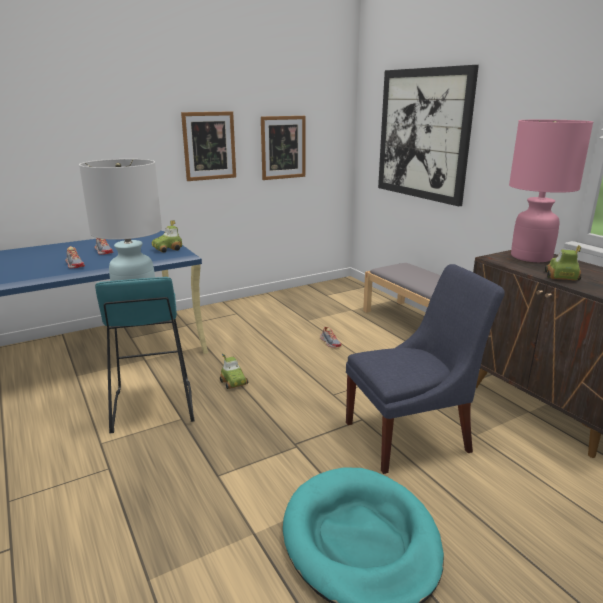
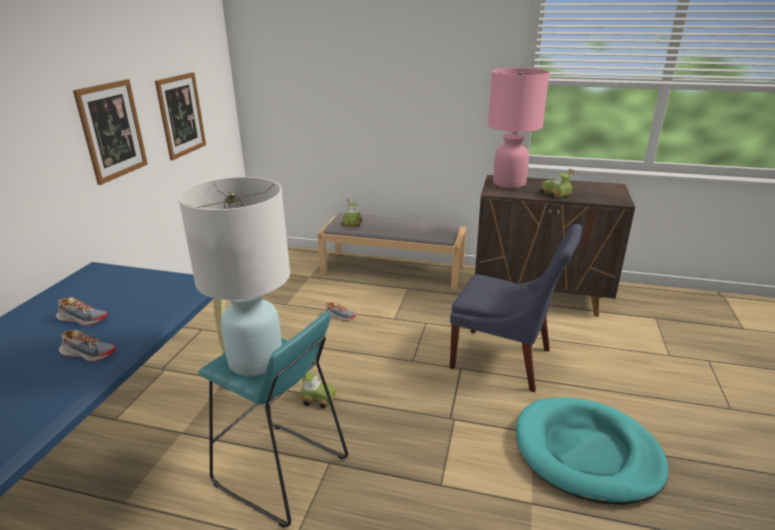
camera: 45 degrees left, 5 degrees up
toy car [152,220,182,253] -> toy car moved to [341,199,362,227]
blue chair [346,264,505,474] -> blue chair turned 90 degrees clockwise [450,224,582,392]
picture [378,65,479,206] -> none

